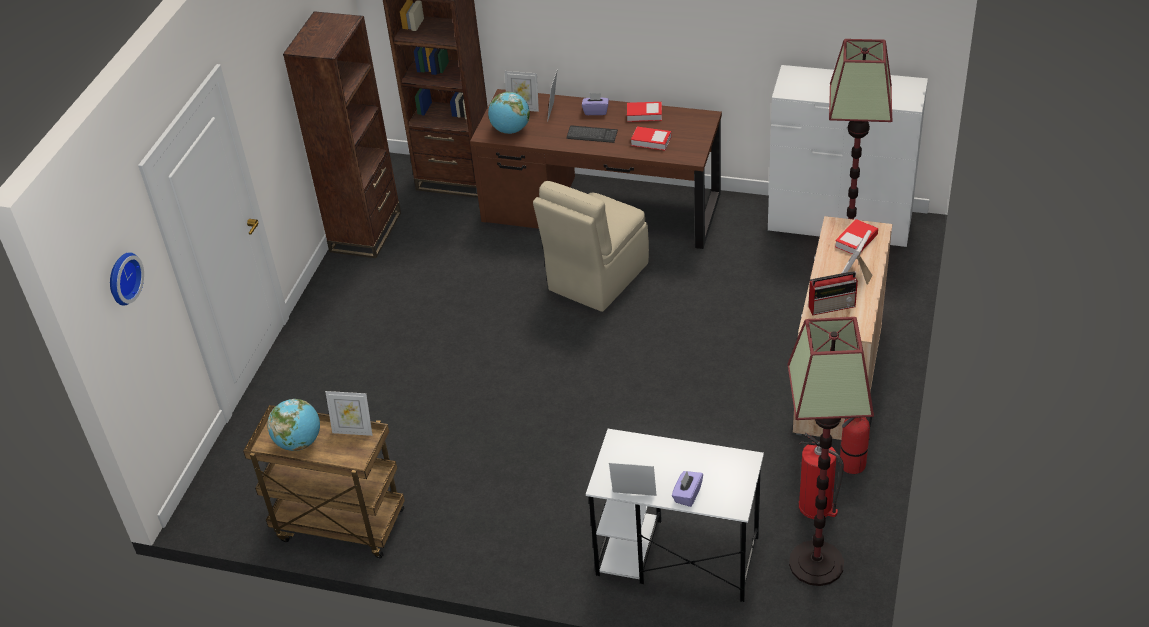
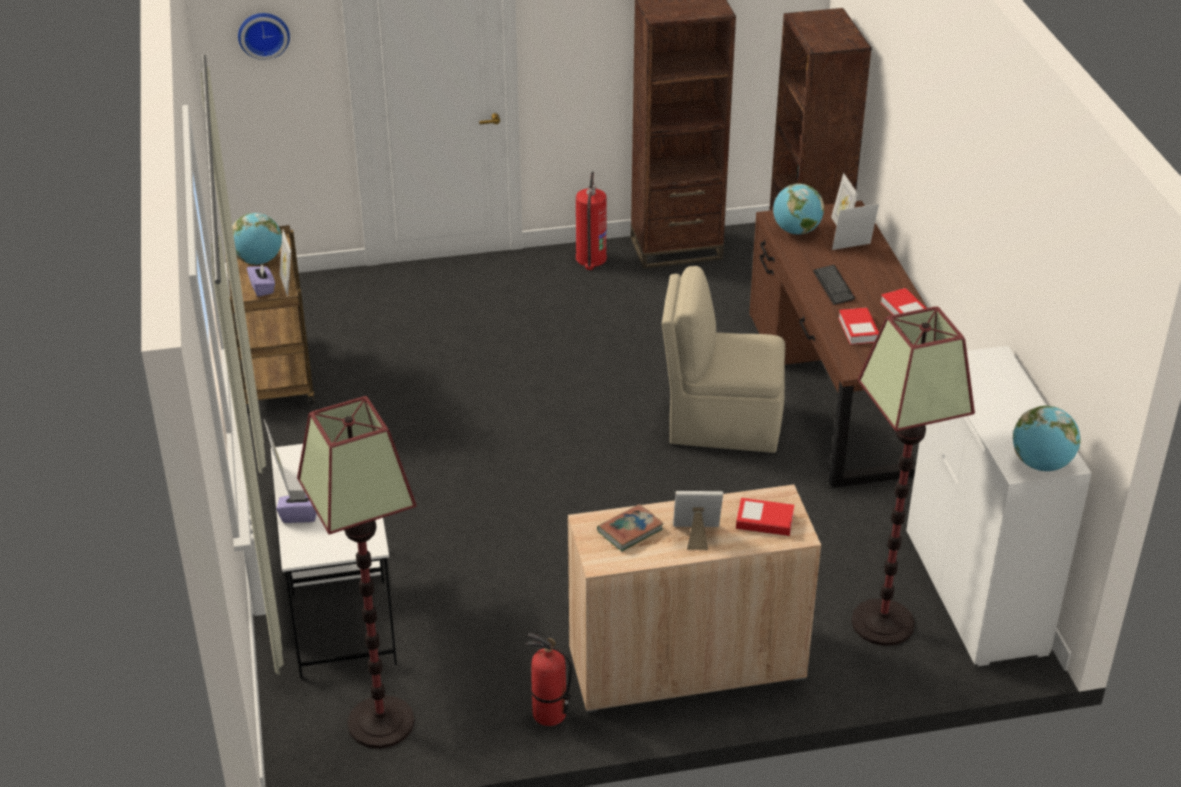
camera: 60 degrees right, 5 degrees down
purple tissue box [582,93,609,115] -> purple tissue box moved to [247,264,275,297]
fire extinguisher [799,433,844,519] -> fire extinguisher moved to [576,172,607,270]
radio [808,271,858,315] -> book [597,504,664,551]
none -> globe [1013,406,1081,471]

